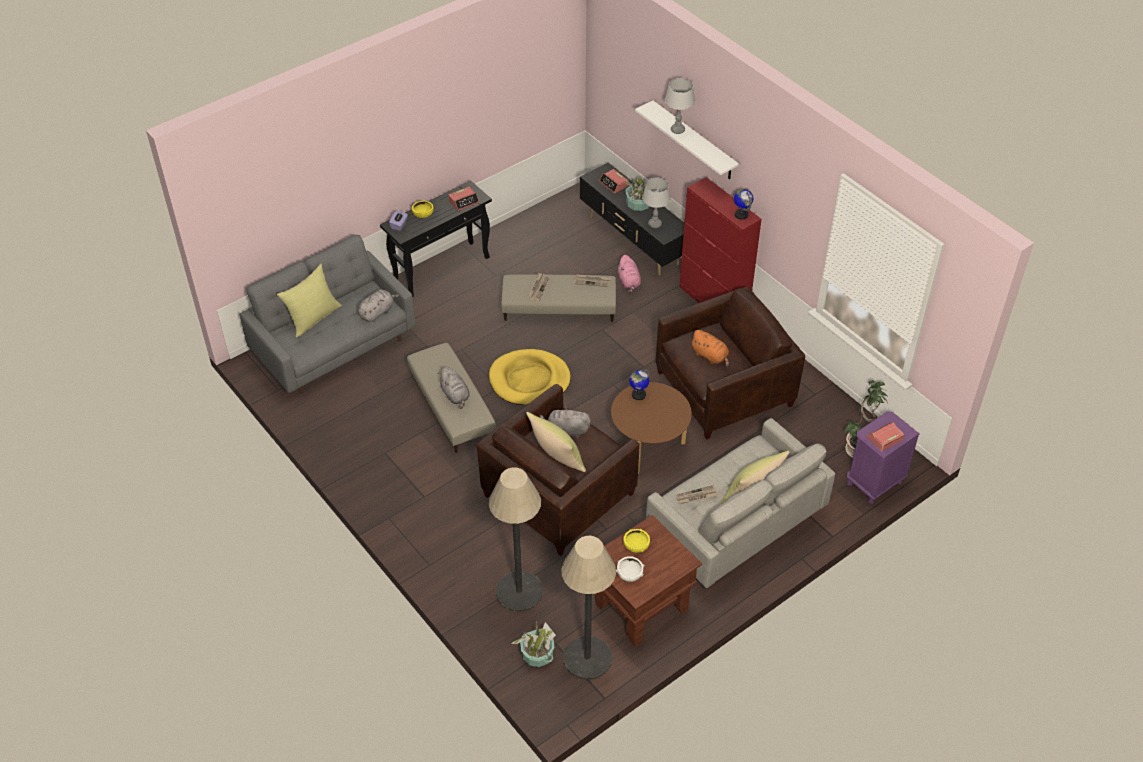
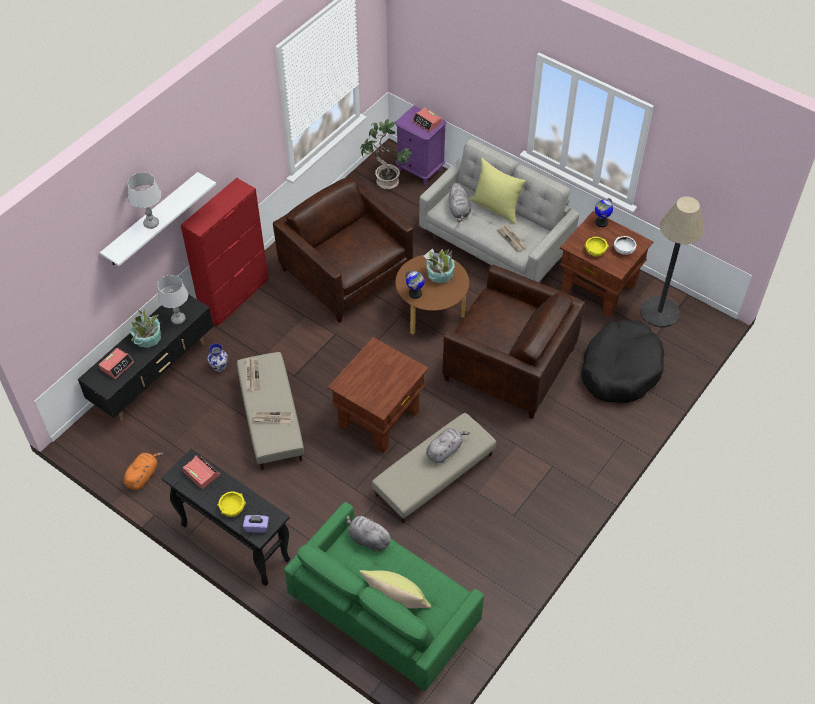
camera: 105 degrees left, 5 degrees up
grey sofa [240,234,416,394] -> green sofa [284,502,484,691]
yellow dog bed [489,349,571,405] -> brown side table [328,337,428,453]
floor lamp [489,467,543,612] -> black dog bed [581,320,664,403]
potted plant [511,622,556,667] -> potted plant moved to [424,248,455,283]
yellow pillow [526,412,586,472] -> none
grey plush toy [539,406,591,438] -> grey plush toy moved to [449,183,471,223]
pink plush toy [618,255,641,293] -> vase [208,343,228,372]
orange plush toy [690,330,729,367] -> orange plush toy moved to [123,453,163,490]
globe [734,189,753,220] -> globe moved to [595,198,613,227]

